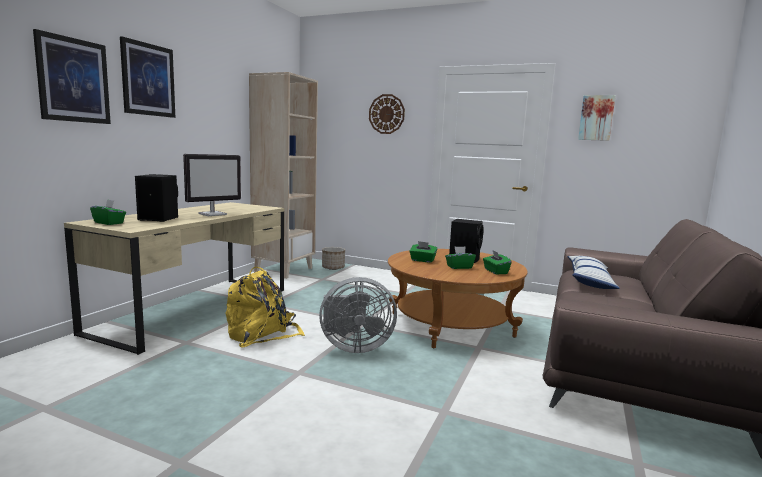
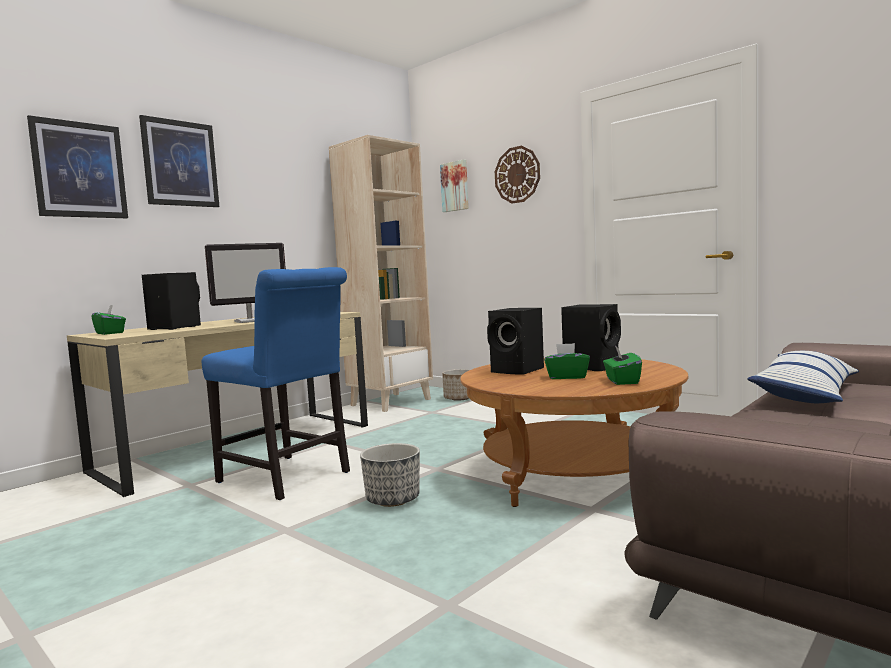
camera: 20 degrees right, 5 degrees down
yellow backpack [225,267,305,347] -> blue chair [201,267,350,500]
grey fan [319,277,397,353] -> planter [360,443,420,507]
green tissue box [409,241,437,263] -> black speaker [487,308,544,375]
picture [578,95,616,141] -> picture moved to [440,159,469,212]

